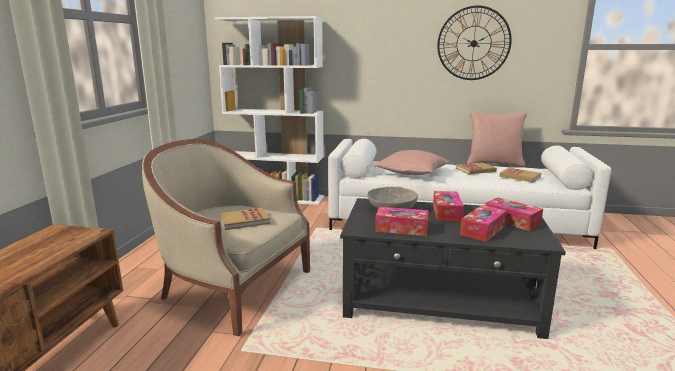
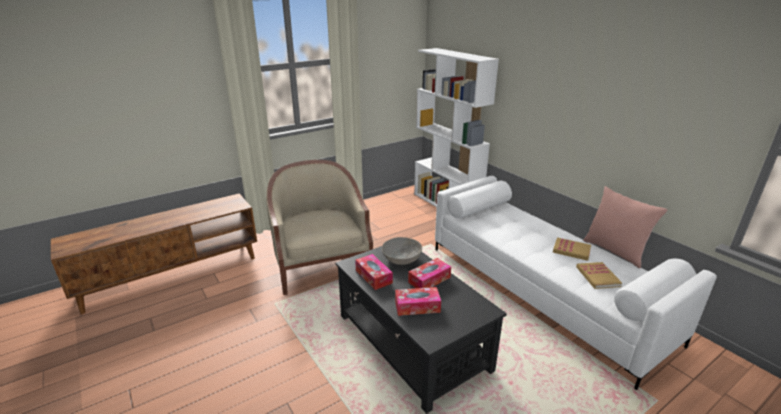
camera: 45 degrees right, 10 degrees up
book [219,208,270,230] -> none
pink pillow [373,150,449,175] -> none
wall clock [437,6,512,80] -> none
tissue box [485,198,543,231] -> none

